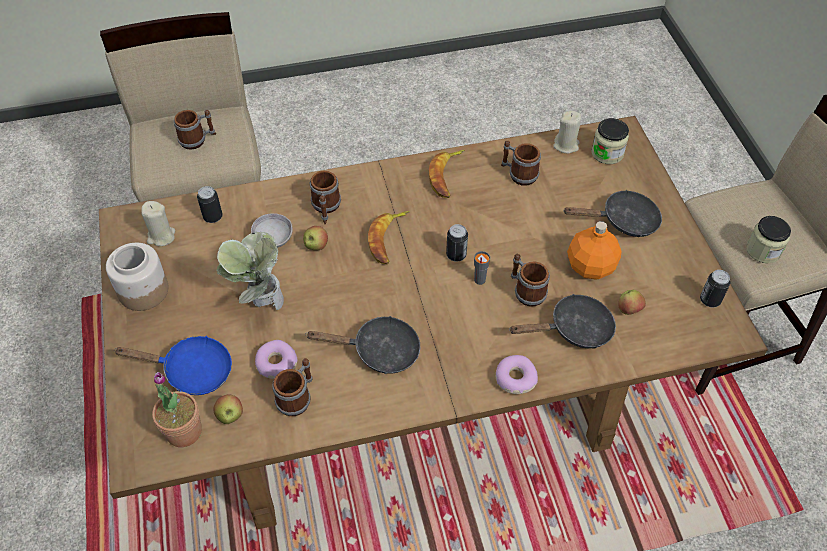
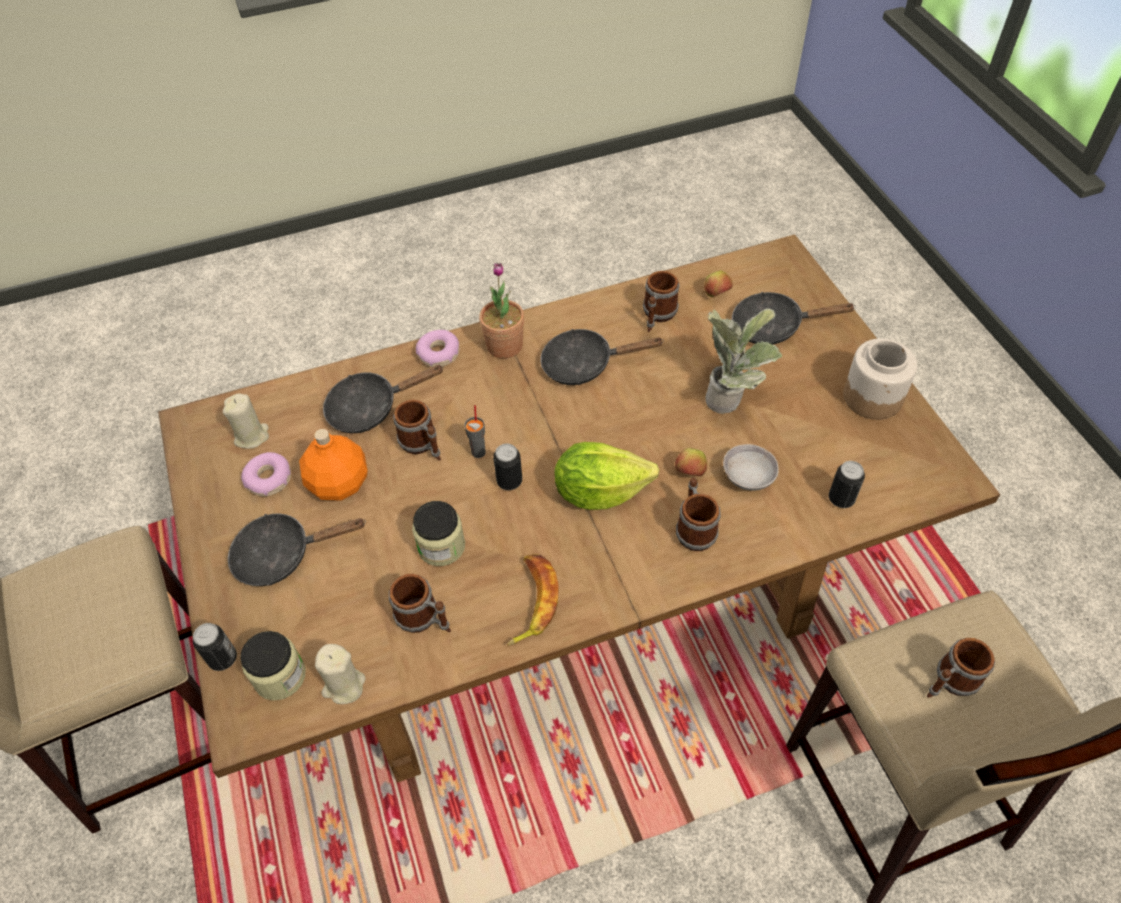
camera: 175 degrees right, 0 degrees up
blue frying pan [114,336,232,395] -> black frying pan [732,292,856,345]
beige candle [141,201,175,246] -> beige candle moved to [223,393,269,449]
potted plant [152,372,202,447] -> potted plant moved to [479,262,524,359]
donut [255,340,298,379] -> donut moved to [241,452,291,496]
banana [368,211,410,264] -> lettuce [554,442,659,510]
apple [618,290,646,315] -> none
can [700,270,731,308] -> can moved to [193,623,237,671]
jar [746,216,791,263] -> jar moved to [412,501,465,566]

